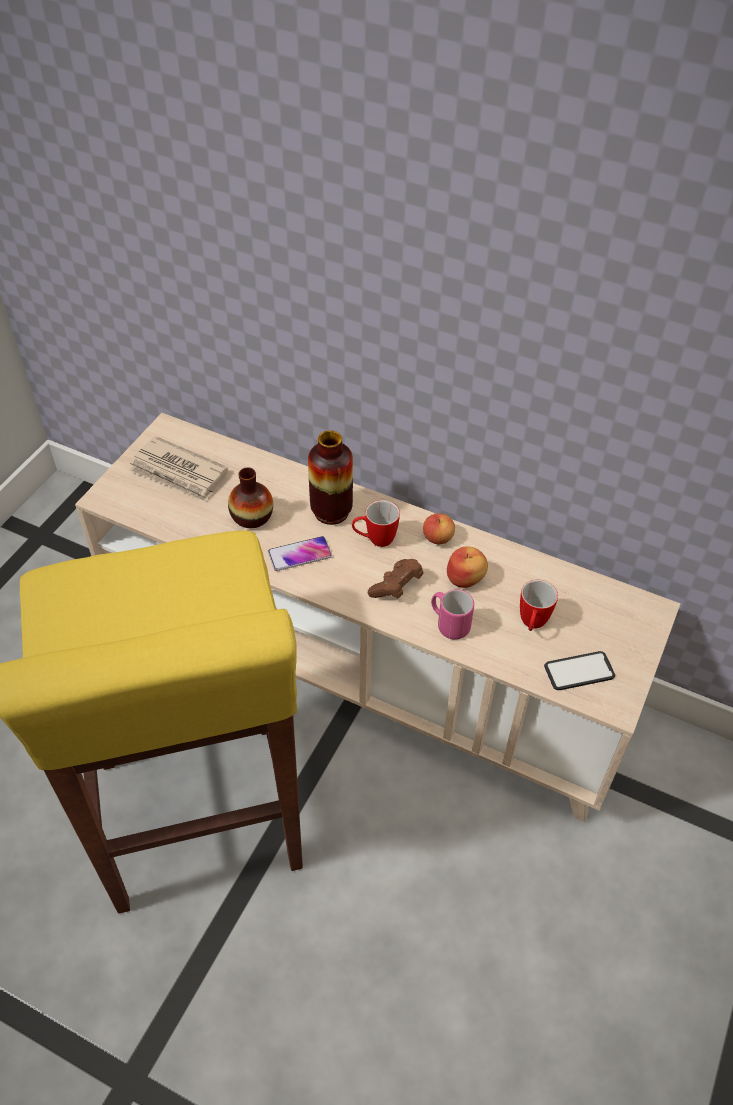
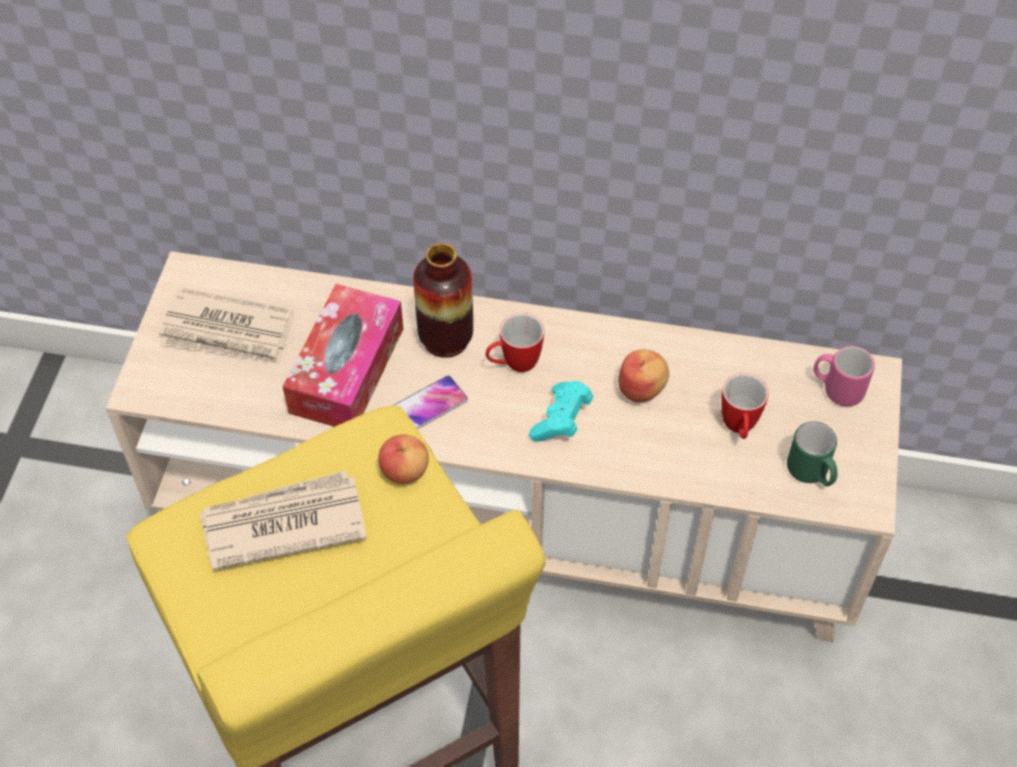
camera: 15 degrees left, 5 degrees up
vase [228,467,273,528] -> tissue box [283,284,403,427]
brown game controller [368,559,424,599] -> turquoise game controller [529,381,593,442]
apple [423,513,455,544] -> apple moved to [378,434,429,484]
pink mug [431,590,474,640] -> pink mug moved to [814,346,875,406]
phone [544,651,615,690] -> green mug [787,421,837,486]
none -> newspaper [200,471,367,571]

